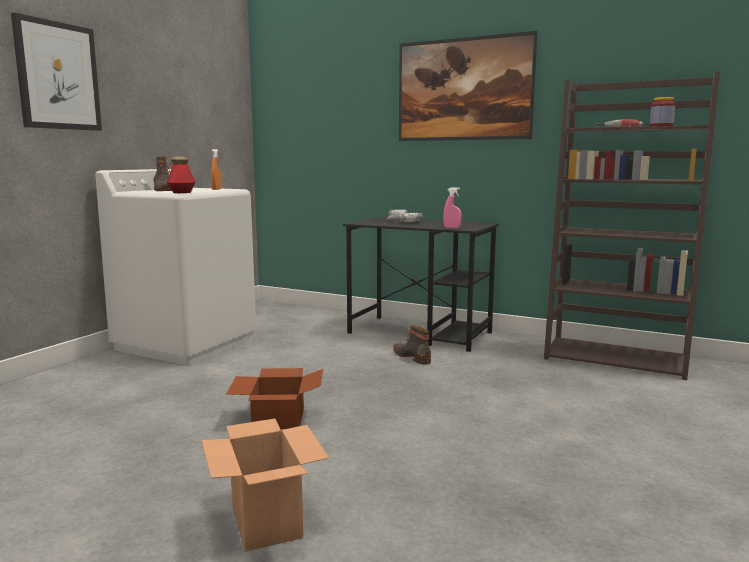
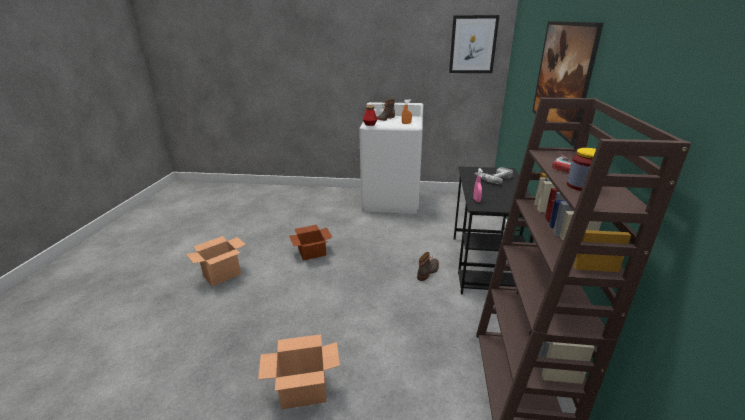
camera: 70 degrees right, 15 degrees up
picture [11,13,102,131] -> picture moved to [449,15,500,73]
none -> cardboard box [258,334,340,409]

